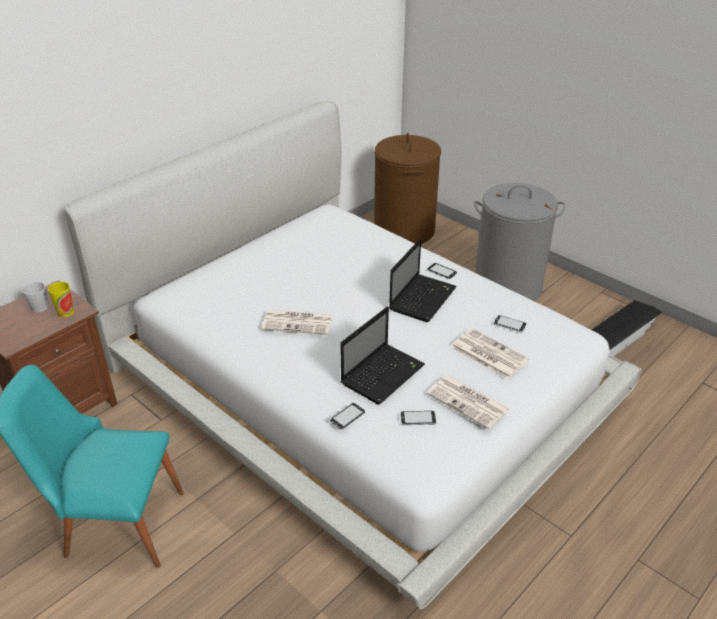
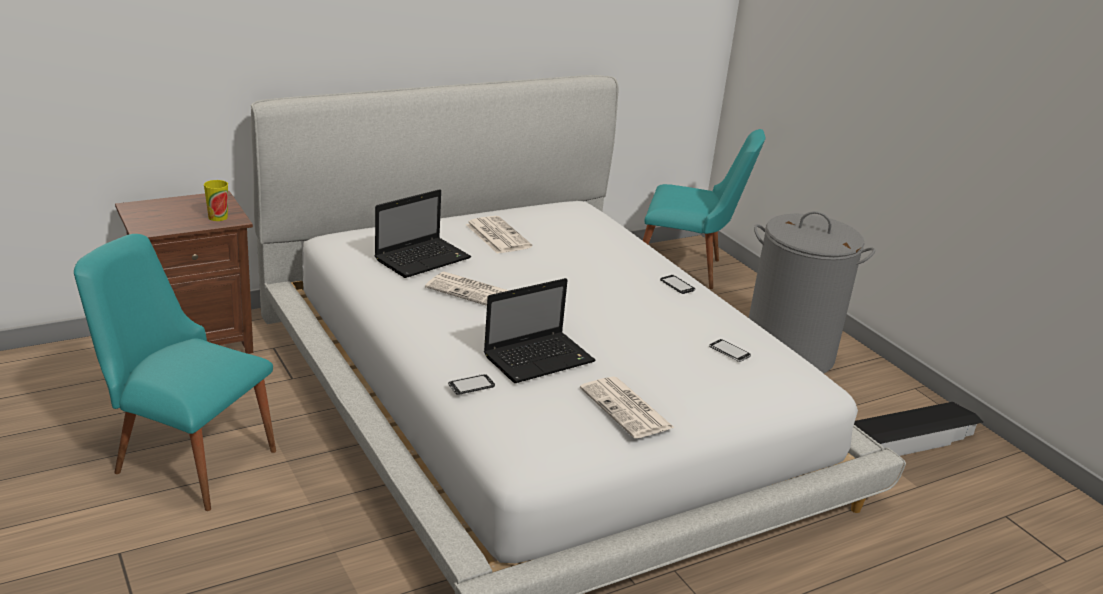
camera: 15 degrees right, 10 degrees down
grey mug [22,282,48,312] -> none
brown laundry basket [374,133,441,244] -> turquoise chair [643,129,765,289]
laptop [389,239,457,322] -> laptop moved to [375,189,471,278]
phone [401,411,436,426] -> none
newspaper [451,329,529,380] -> newspaper moved to [465,216,532,254]

